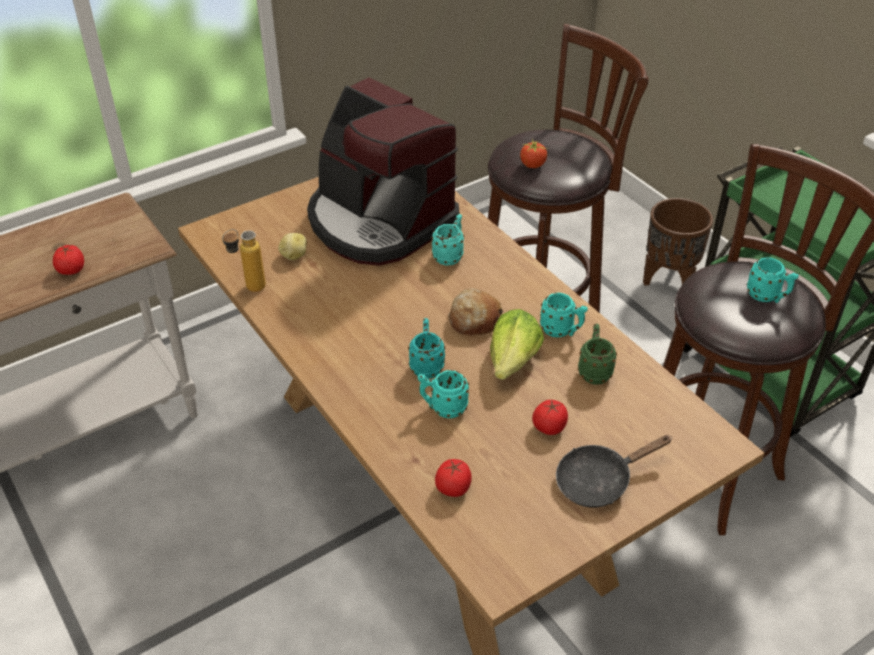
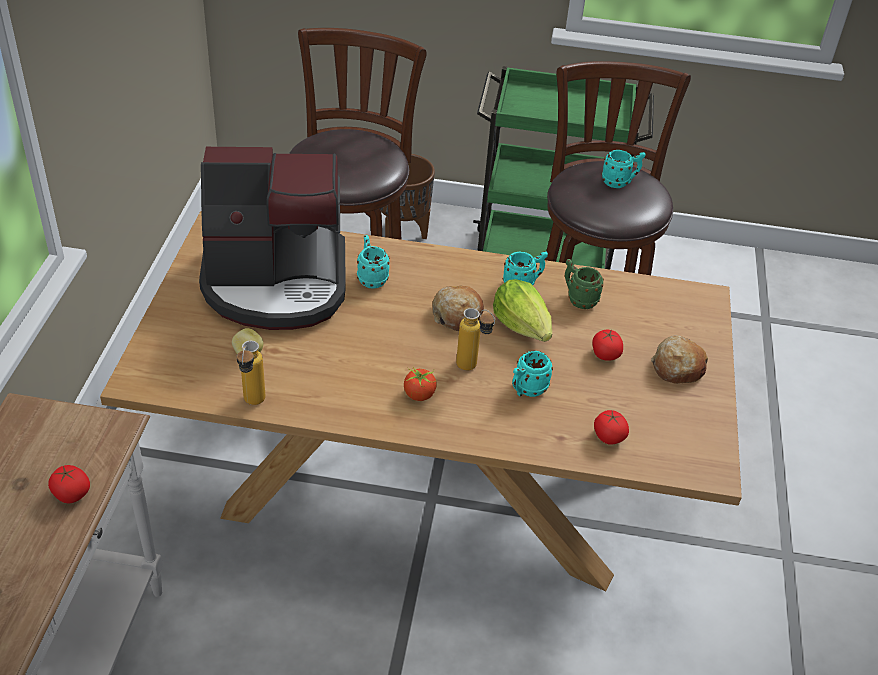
camera: 50 degrees left, 0 degrees up
turquoise mug [408,318,445,379] -> bottle [456,308,495,371]
tomato [520,139,547,168] -> tomato moved to [404,368,437,401]
black frying pan [556,435,672,508] -> bread [651,335,708,384]

